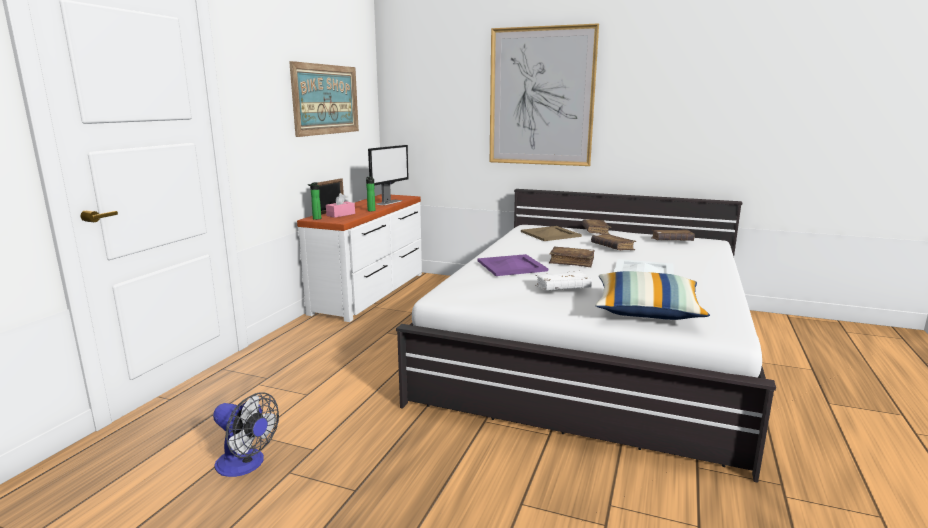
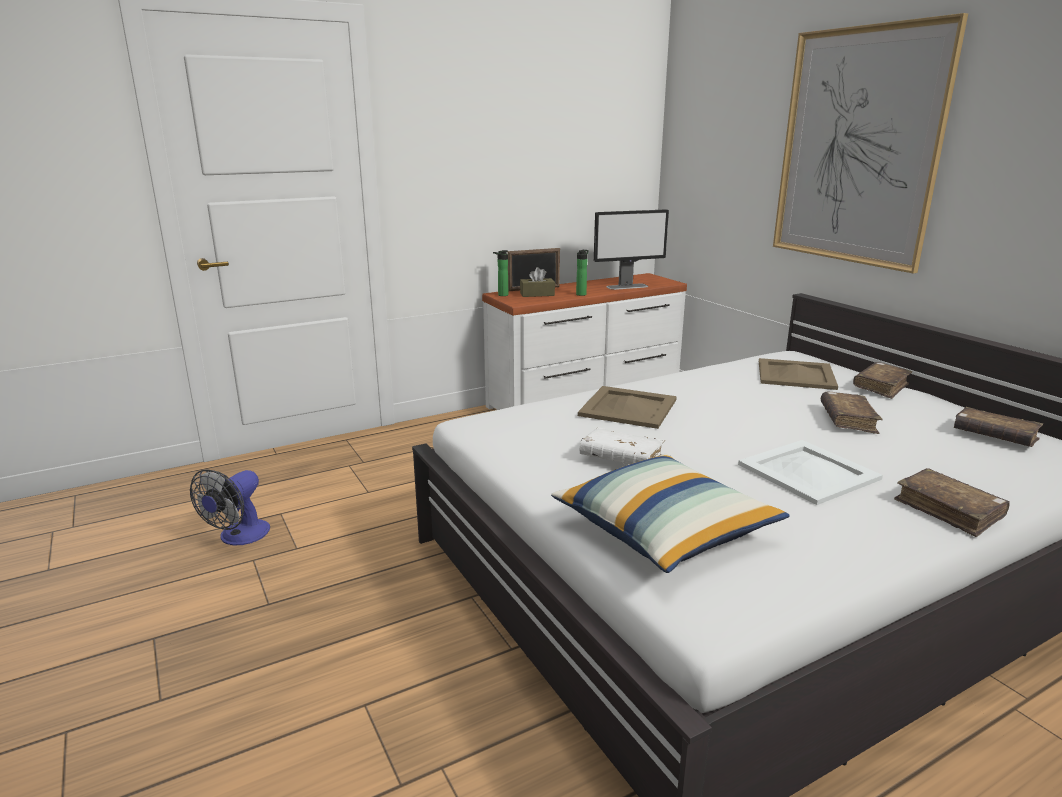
camera: 40 degrees right, 5 degrees up
fan [213,392,279,477] -> fan turned 45 degrees clockwise [190,469,270,545]
picture [289,61,359,137] -> none
pink tissue box [326,193,355,218] -> brown tissue box [520,267,555,297]
purple tray [477,254,548,276] -> beige tray [578,386,677,429]
brown book [549,247,595,267] -> brown book moved to [894,468,1010,537]

